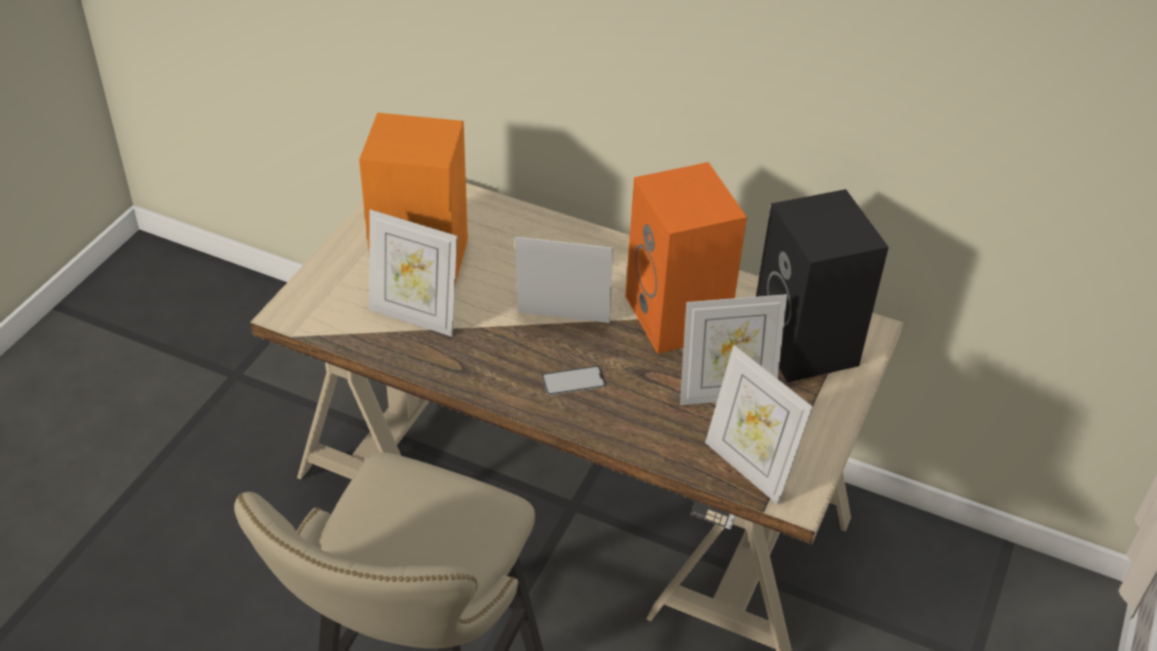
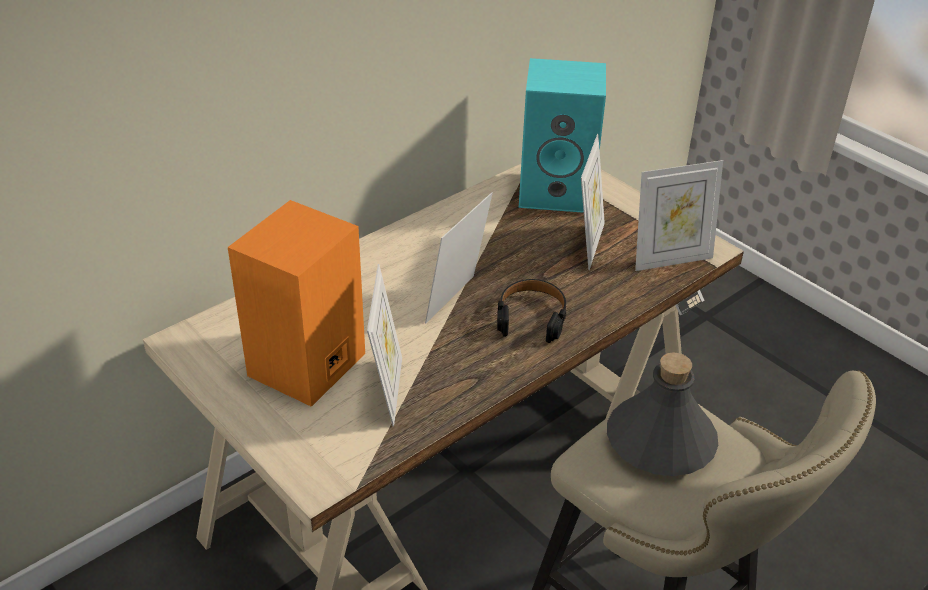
camera: 65 degrees left, 5 degrees down
picture frame [369,209,457,337] -> picture frame turned 45 degrees counterclockwise [367,264,402,427]
phone [542,366,606,396] -> black headphones [497,279,567,343]
orange speaker [625,162,747,354] -> none
black speaker [756,189,889,382] -> turquoise speaker [519,58,606,213]
none -> grey bottle [607,352,718,476]

